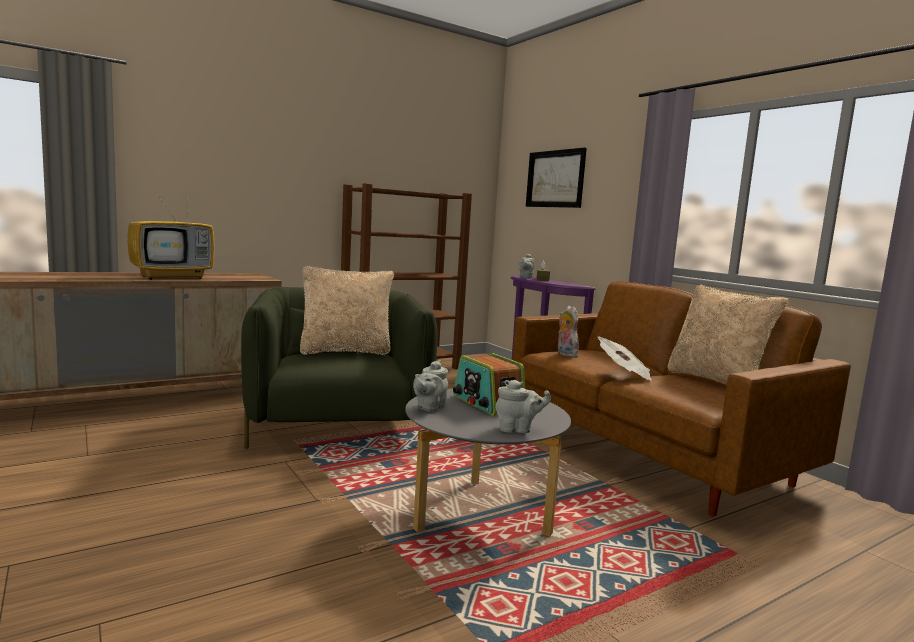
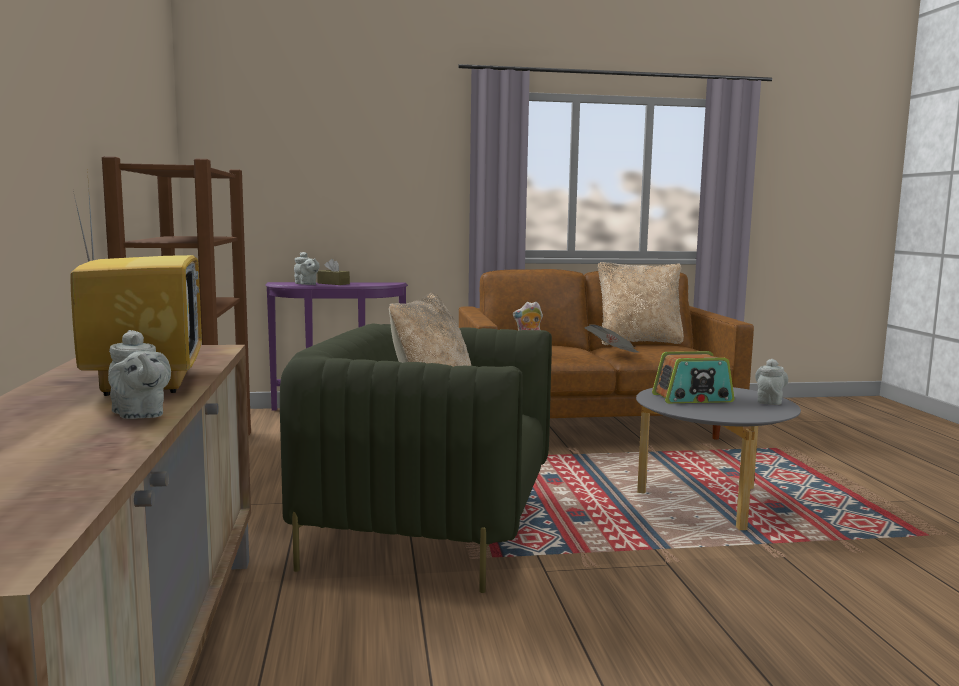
camera: 65 degrees left, 0 degrees up
grey teapot [413,360,448,412] -> grey teapot moved to [108,330,171,419]
picture [526,148,587,208] -> none

